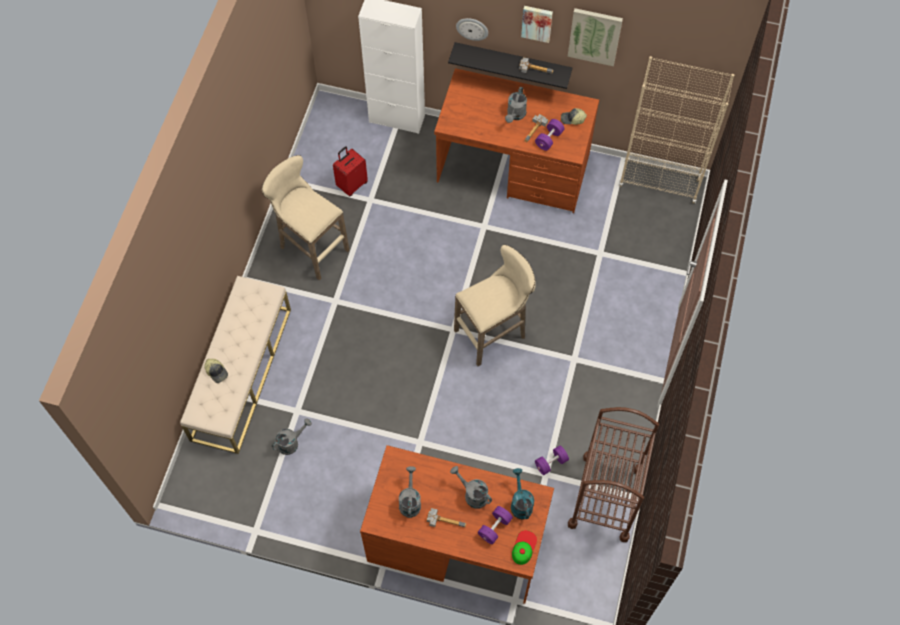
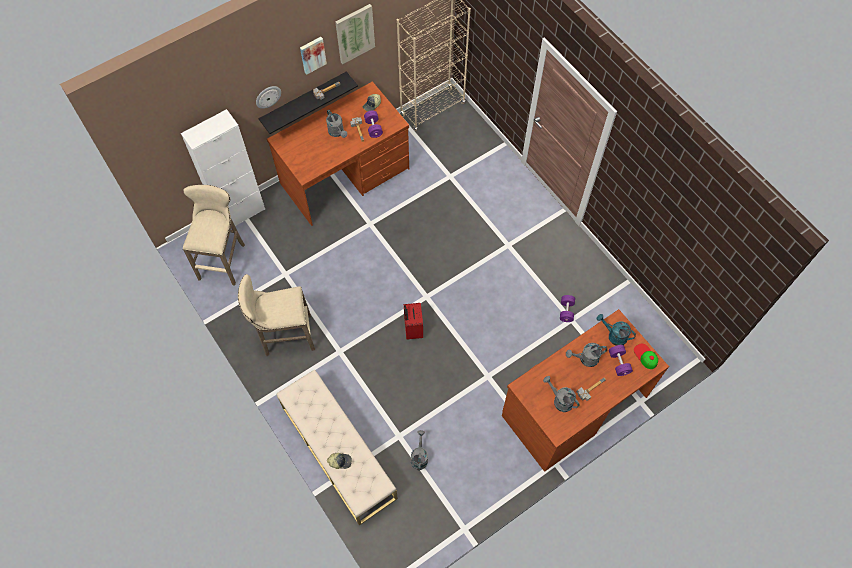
camera: 50 degrees left, 0 degrees up
red suitcase [333,146,368,196] -> red suitcase moved to [404,303,423,340]
beige stool [454,245,536,366] -> beige stool moved to [183,185,245,286]
brown cart [568,407,659,542] -> none

